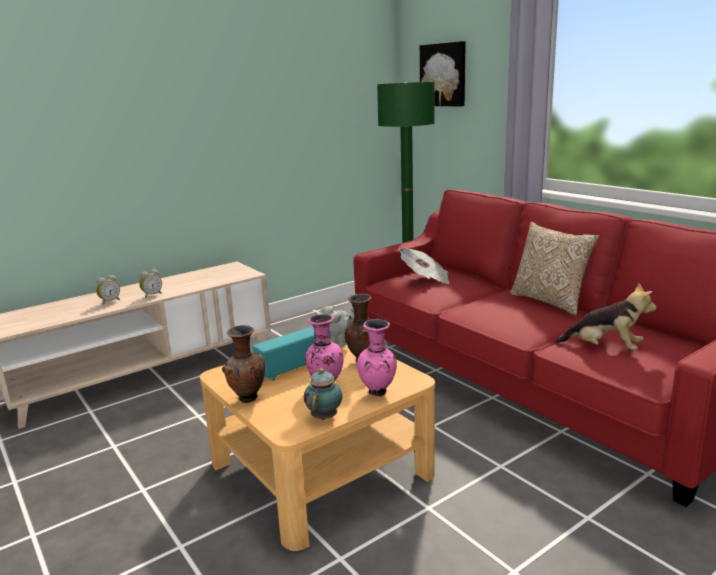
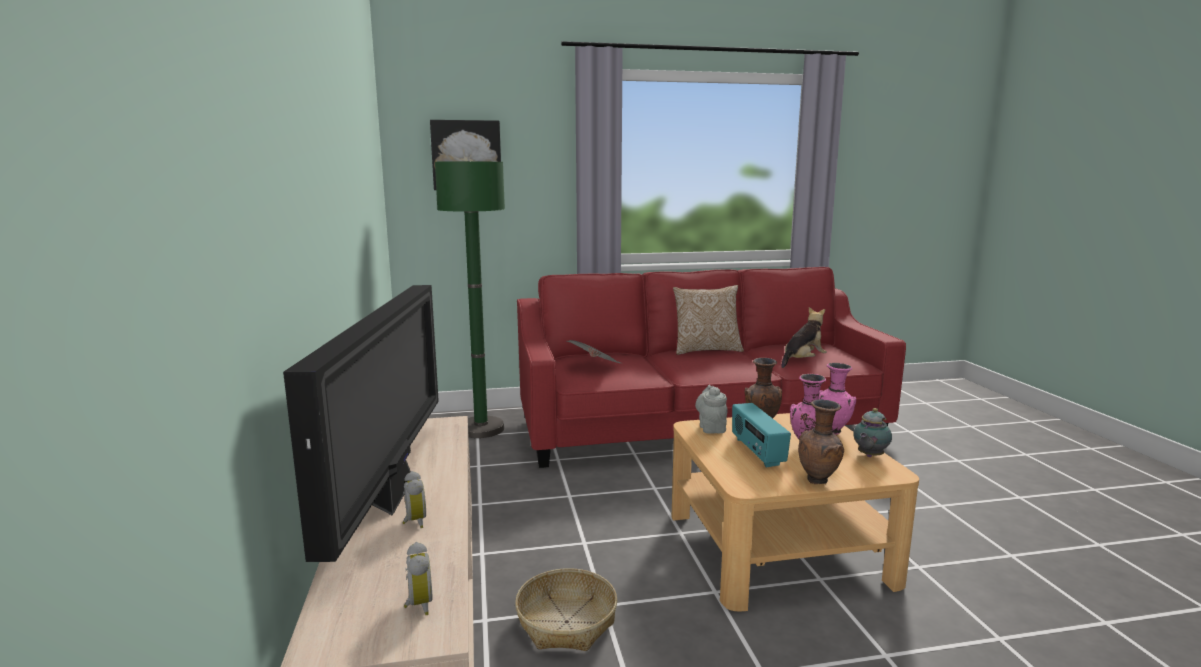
camera: 65 degrees left, 5 degrees down
alarm clock [139,269,162,298] -> alarm clock moved to [404,542,432,615]
teapot [304,368,342,420] -> teapot turned 90 degrees counterclockwise [853,408,892,457]
none -> television [283,285,439,562]
none -> basket [515,568,617,651]

